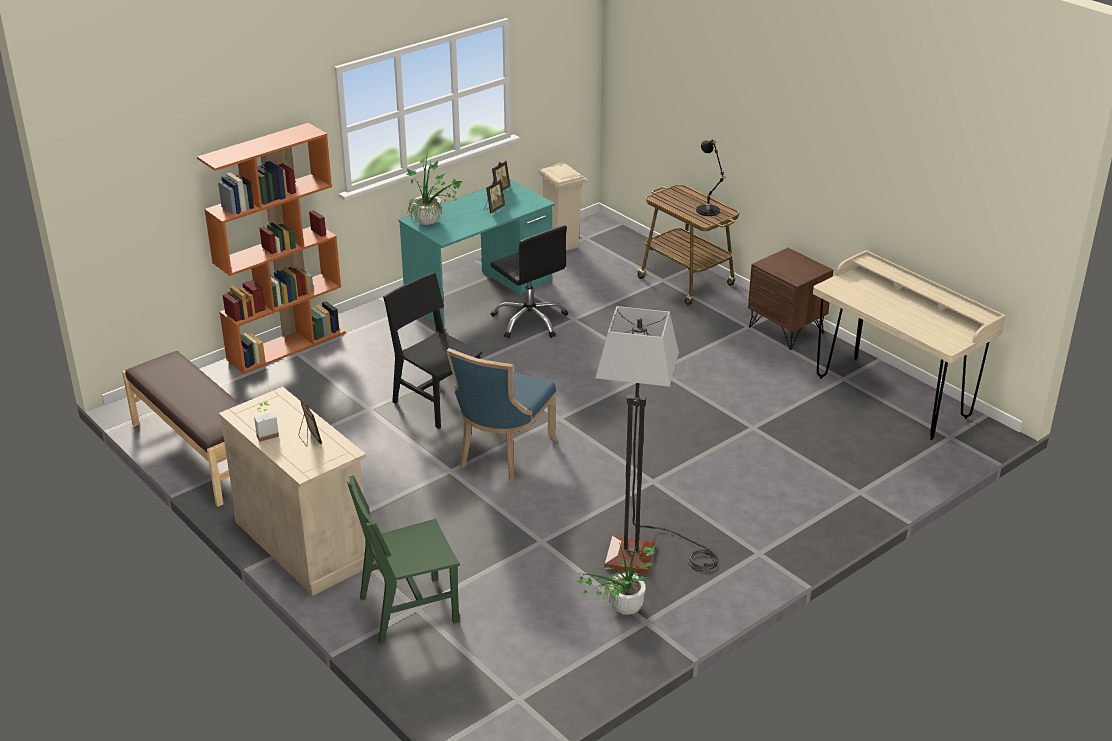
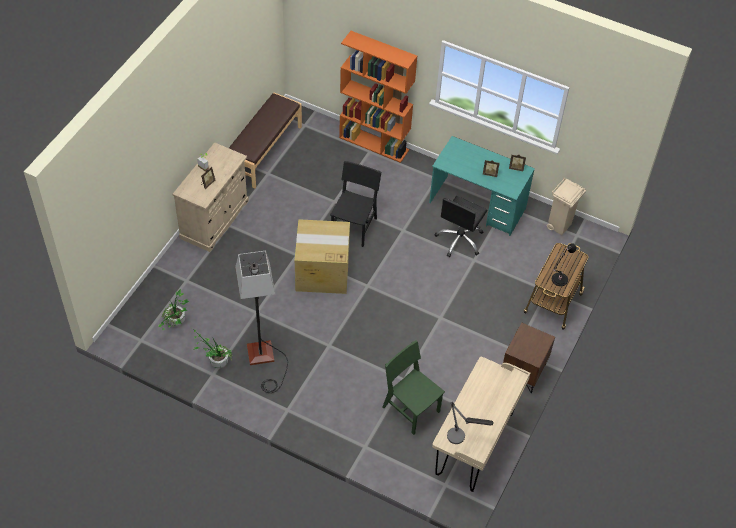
camera: 65 degrees right, 20 degrees up
green chair [347,475,460,644] -> green chair moved to [383,341,445,435]
potted plant [407,151,463,225] -> potted plant moved to [158,289,189,330]
blue chair [447,348,557,482] -> cardboard box [295,219,350,294]
none -> table lamp [447,402,493,444]

